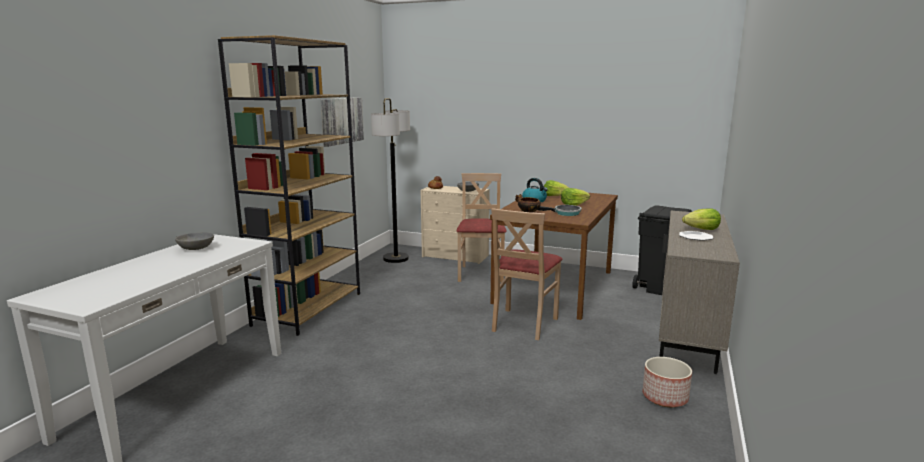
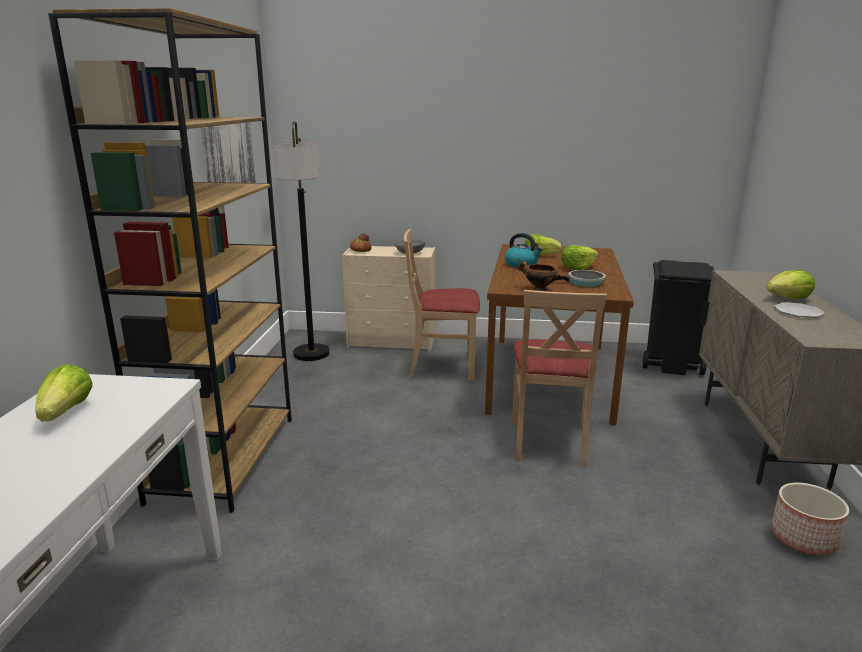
camera: 15 degrees left, 5 degrees up
grey bowl [175,232,214,250] -> lettuce [35,364,93,421]
beige chair [456,173,506,282] -> beige chair turned 75 degrees counterclockwise [404,229,480,380]

